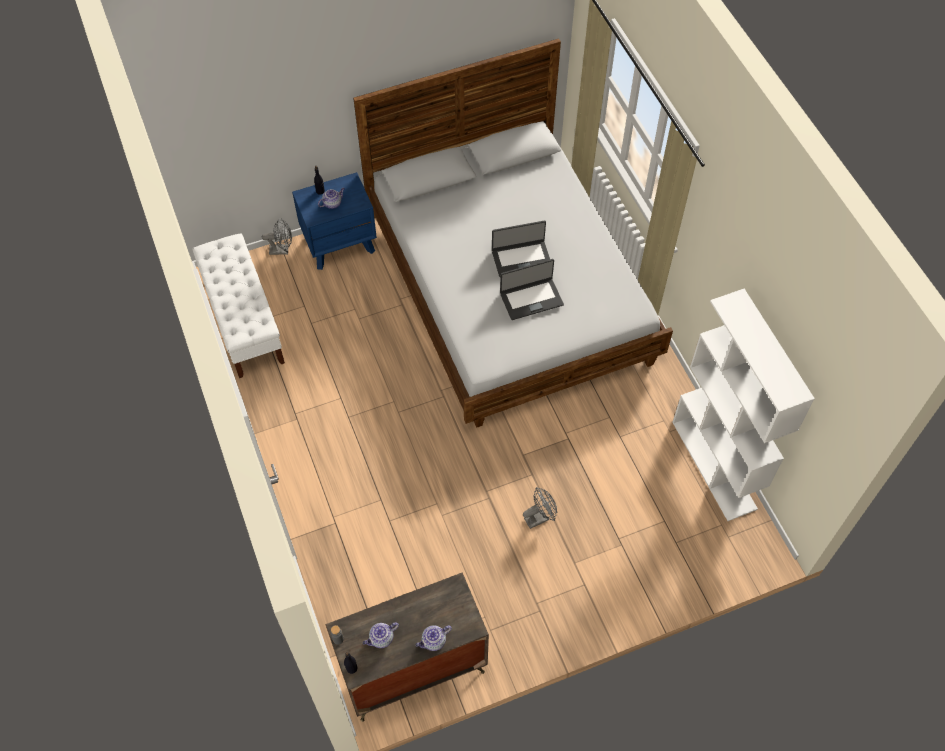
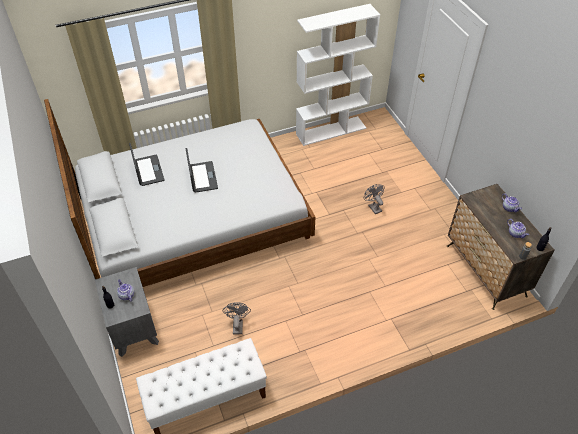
camera: 90 degrees left, 10 degrees down
grey fan [262,218,292,255] -> grey fan moved to [223,302,251,335]
blue nightstand [292,172,377,270] -> grey nightstand [95,267,159,357]
laptop [500,259,564,320] -> laptop moved to [129,143,164,186]

